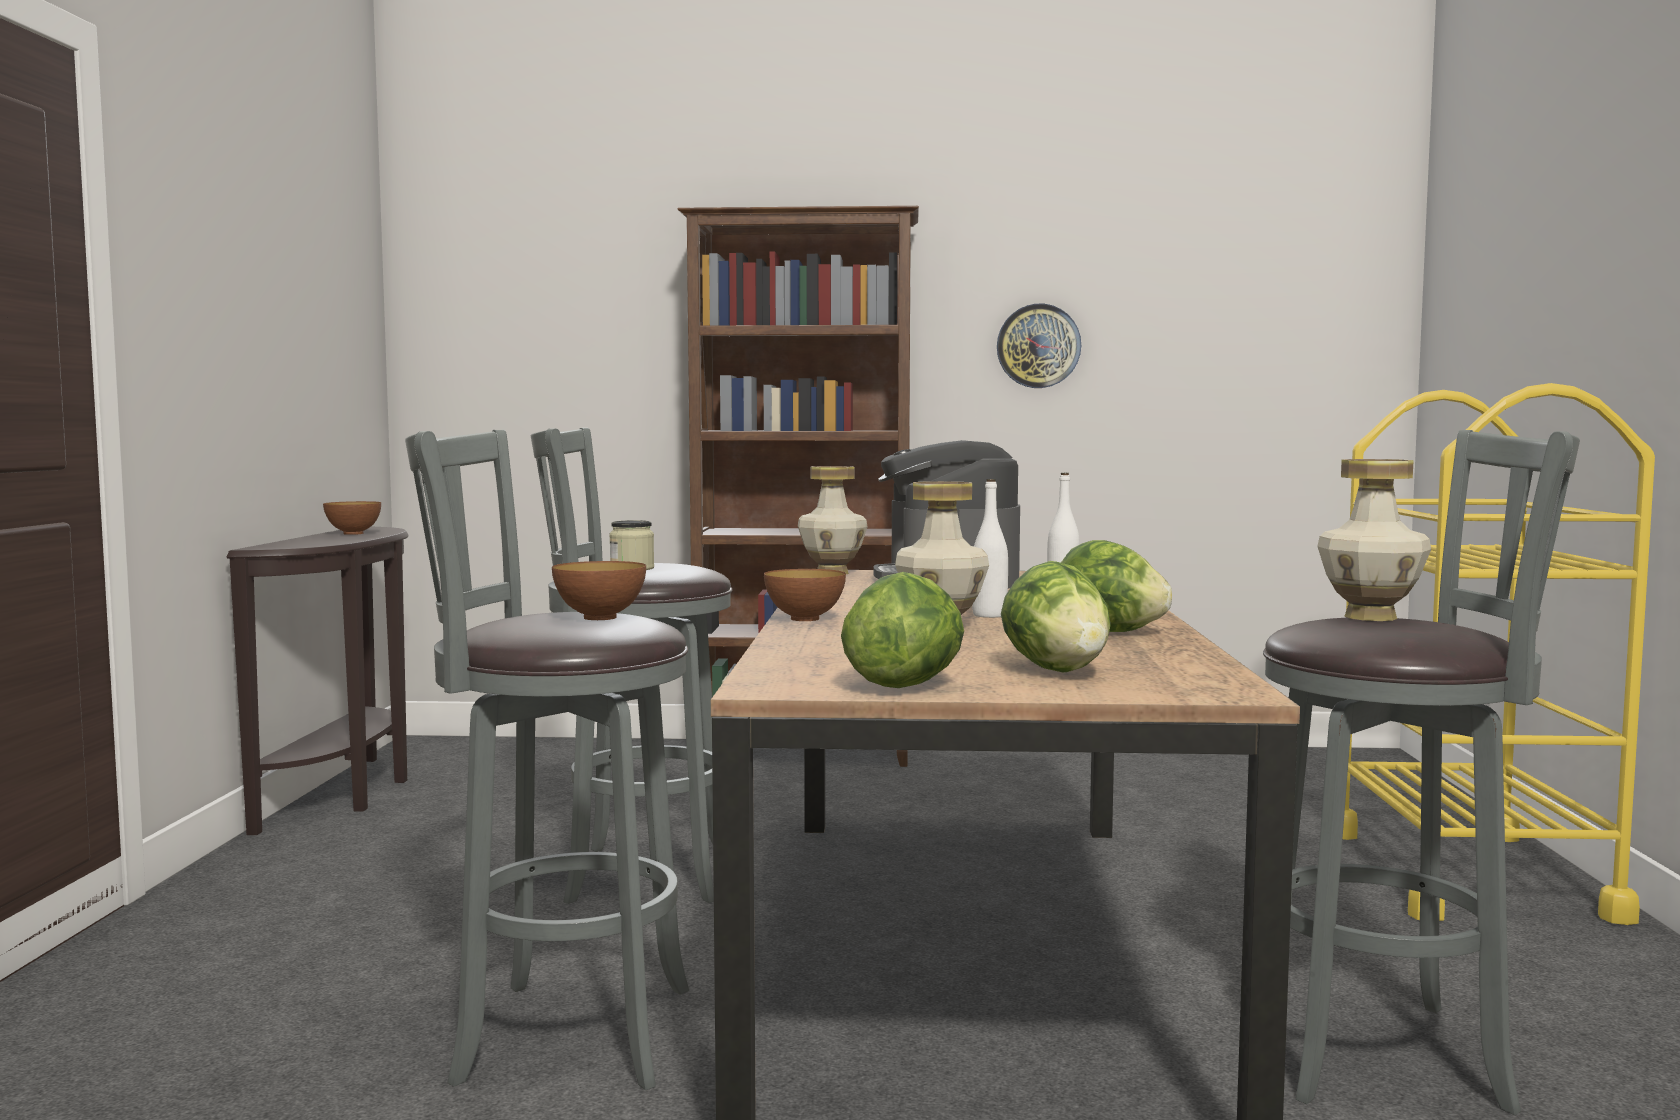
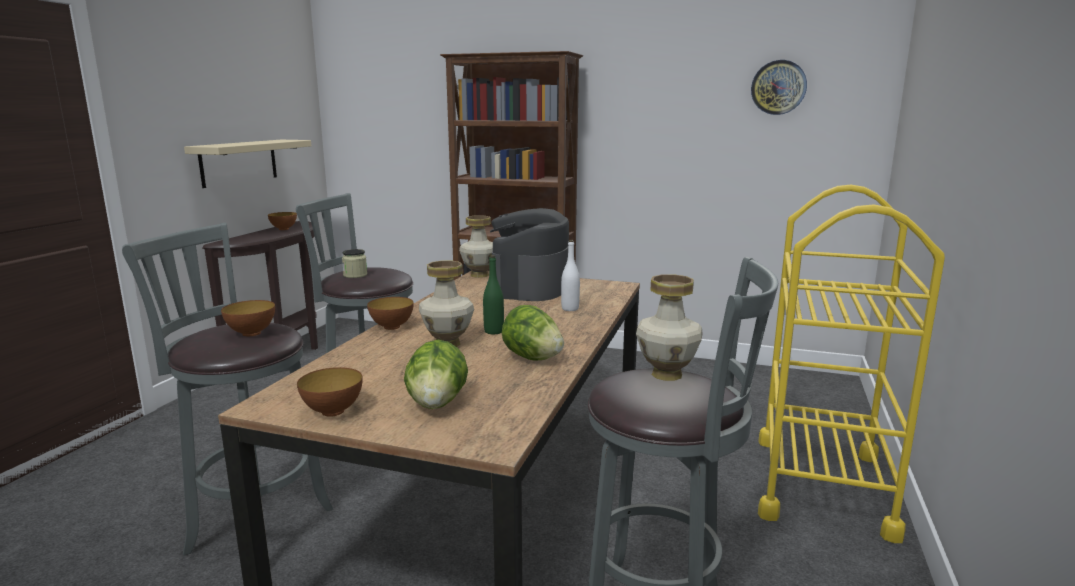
camera: 15 degrees right, 10 degrees up
lettuce [841,572,964,688] -> bowl [297,367,363,417]
white bottle [972,479,1008,618] -> green bottle [483,255,504,334]
wall clock [997,304,1081,388] -> wall clock moved to [751,60,807,115]
none -> beige shelf [184,140,311,188]

